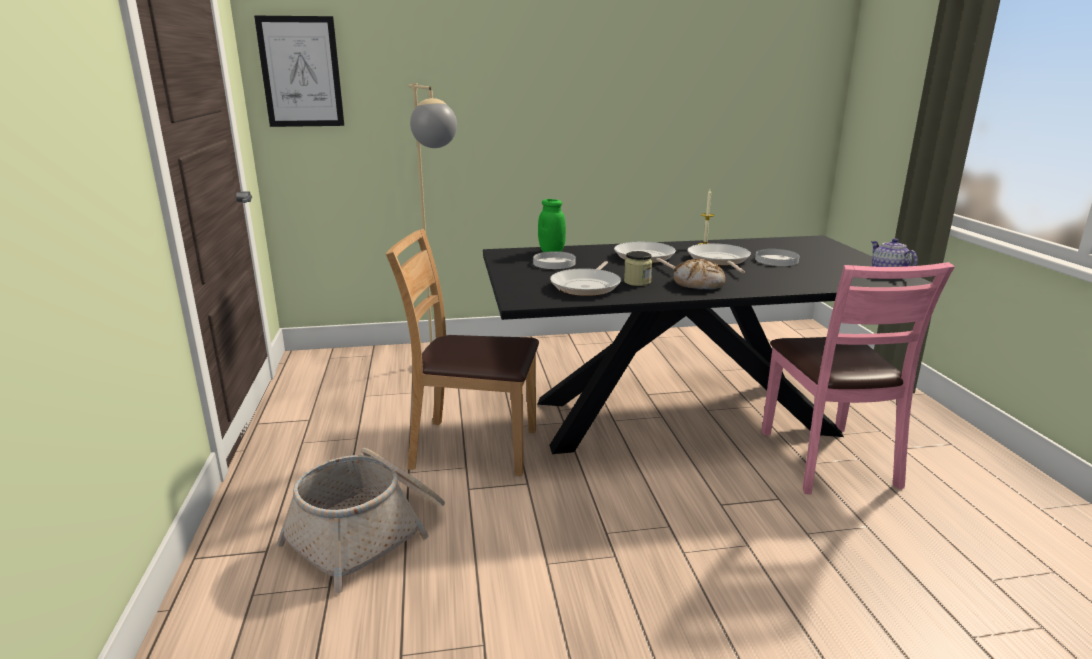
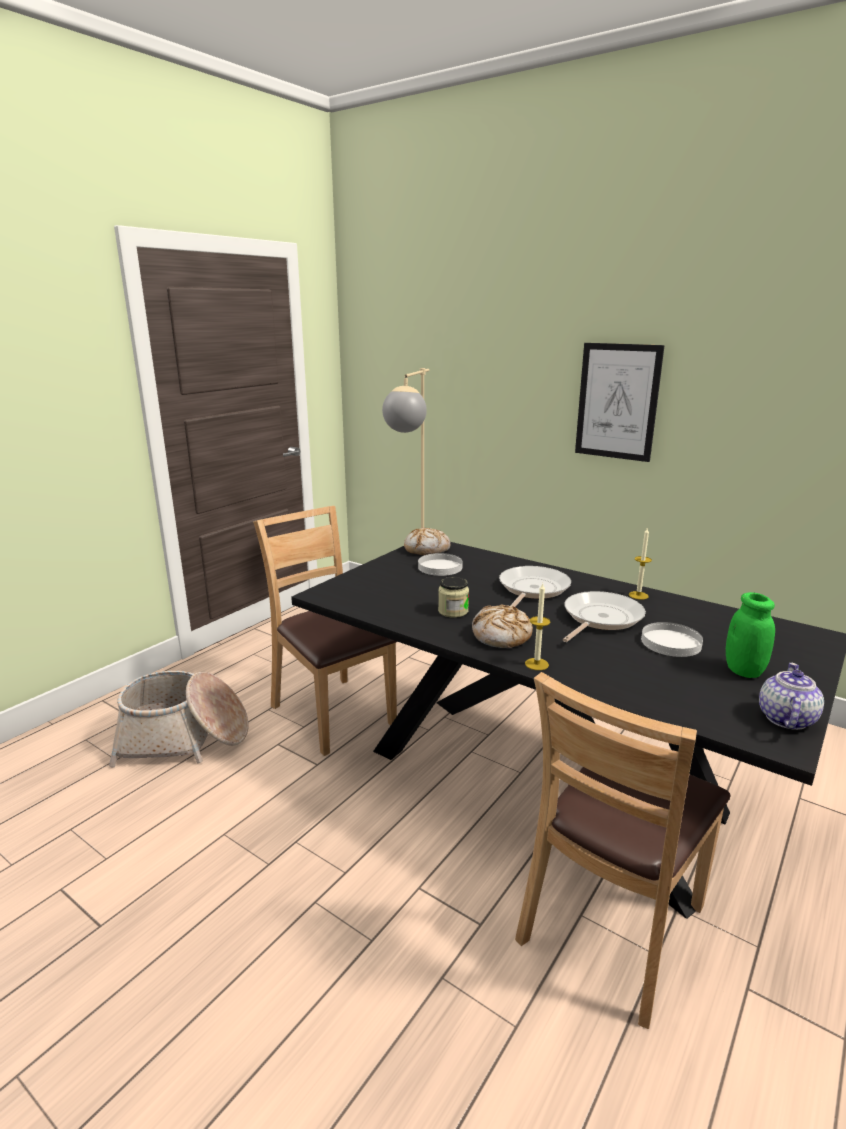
camera: 45 degrees right, 0 degrees up
picture [254,16,344,127] -> picture moved to [575,343,665,462]
green jar [538,199,566,252] -> green jar moved to [726,592,775,678]
frying pan [550,261,621,296] -> none
pink chair [762,262,955,494] -> brown chair [515,672,730,1029]
none -> bread [404,527,451,555]
none -> candle [525,583,550,670]

